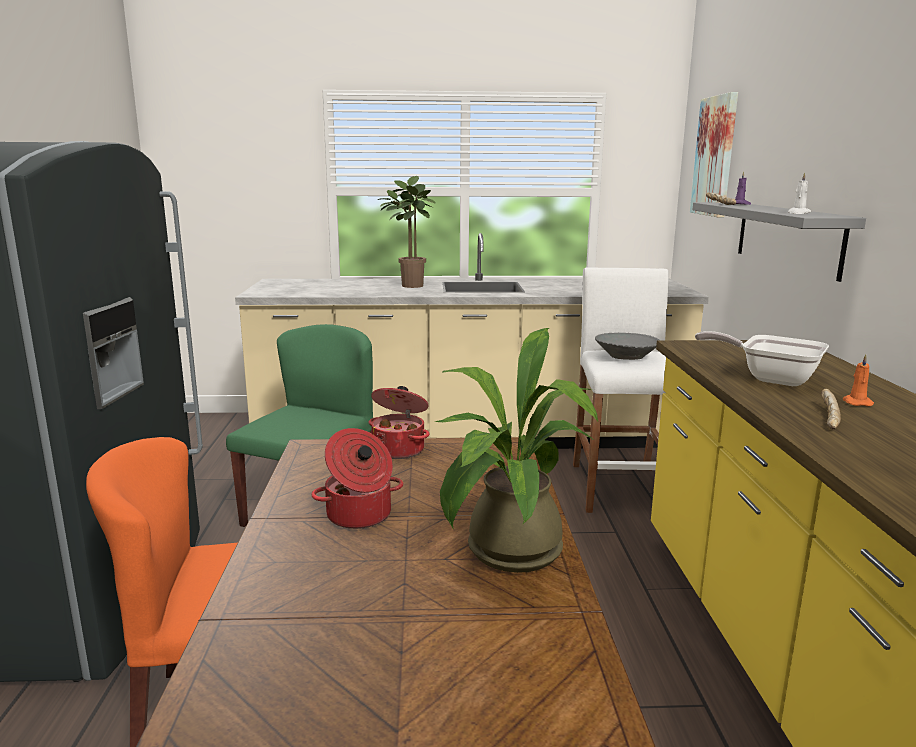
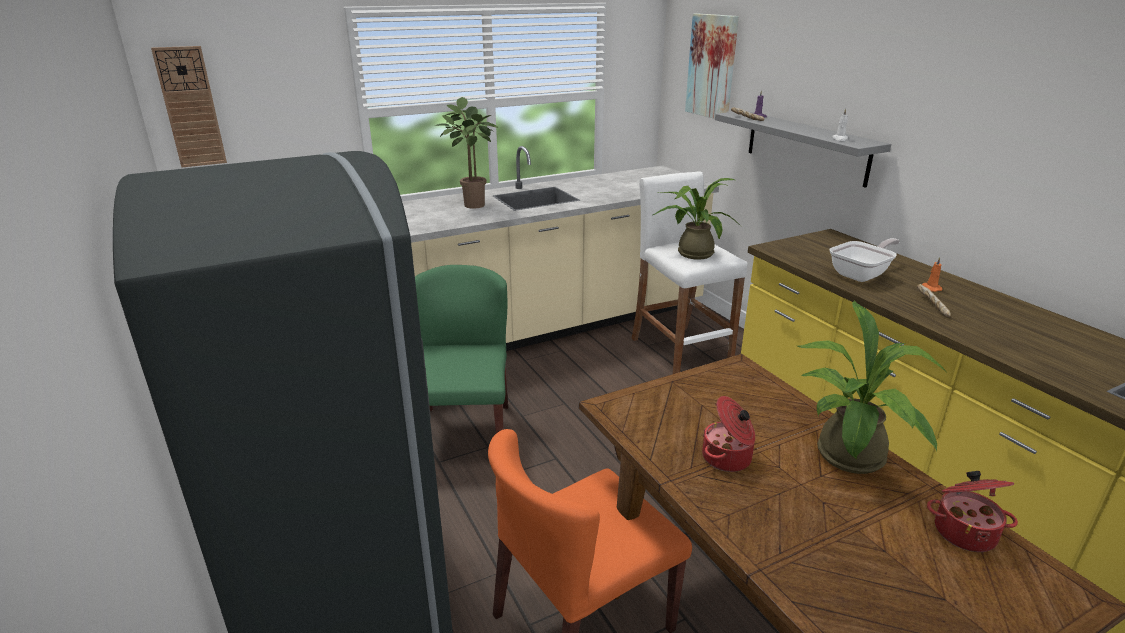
camera: 25 degrees left, 10 degrees up
cooking pot [368,386,430,459] -> cooking pot moved to [927,471,1018,552]
grey bowl [595,333,659,360] -> potted plant [653,178,743,260]
frying pan [695,331,829,386] -> frying pan turned 135 degrees clockwise [830,238,900,282]
none -> wall clock [151,46,227,167]

